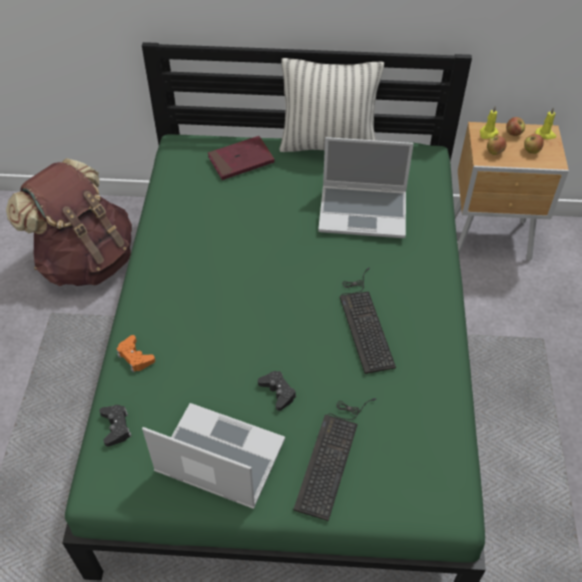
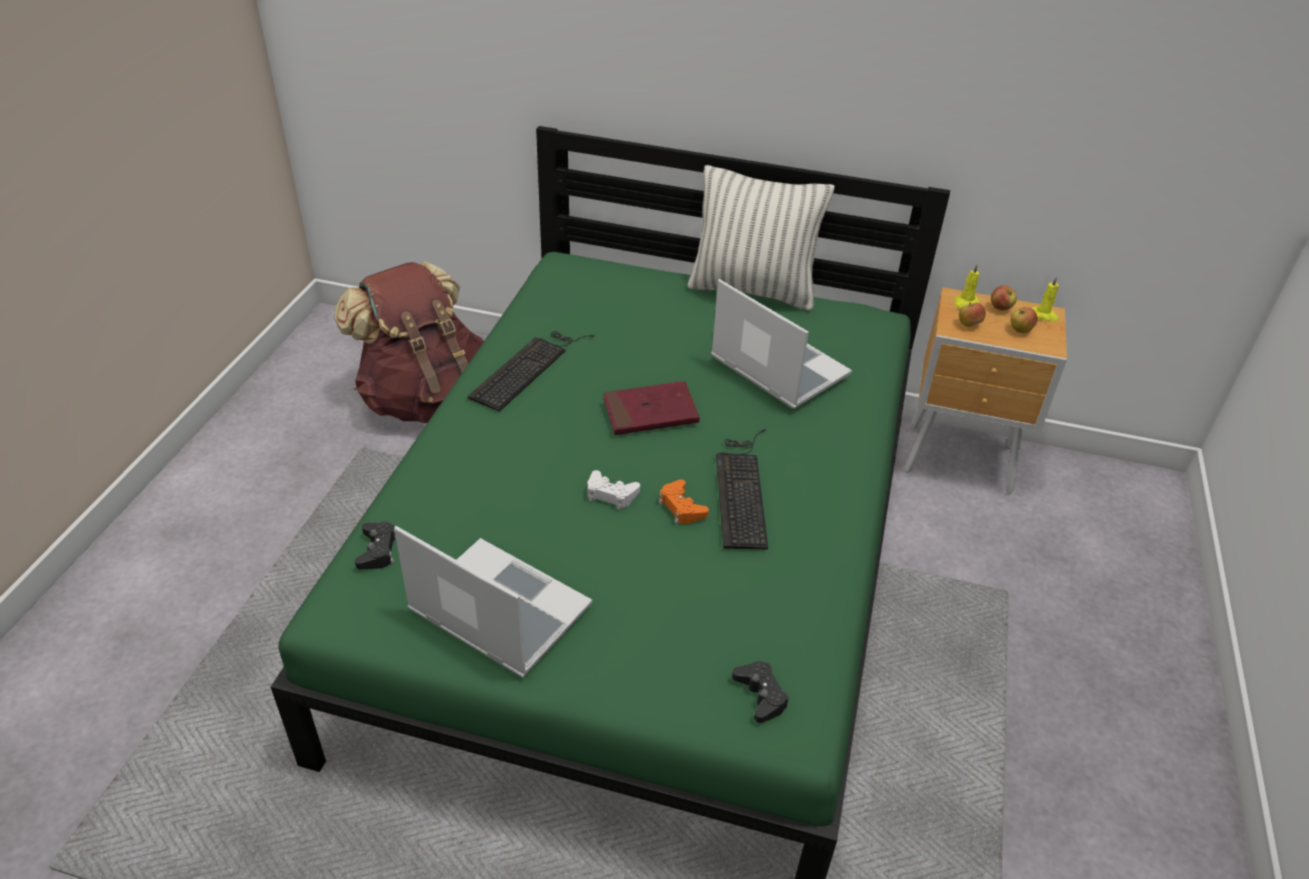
camera: 10 degrees right, 10 degrees down
orange game controller [117,335,155,372] -> orange game controller moved to [658,479,709,524]
red book [208,136,275,180] -> red book moved to [603,381,700,435]
black game controller [258,371,296,411] -> black game controller moved to [732,661,789,723]
keyboard [293,398,376,521] -> keyboard moved to [468,331,595,412]
laptop [318,137,414,238] -> laptop turned 150 degrees counterclockwise [711,279,852,409]
none -> white game controller [588,470,640,510]

